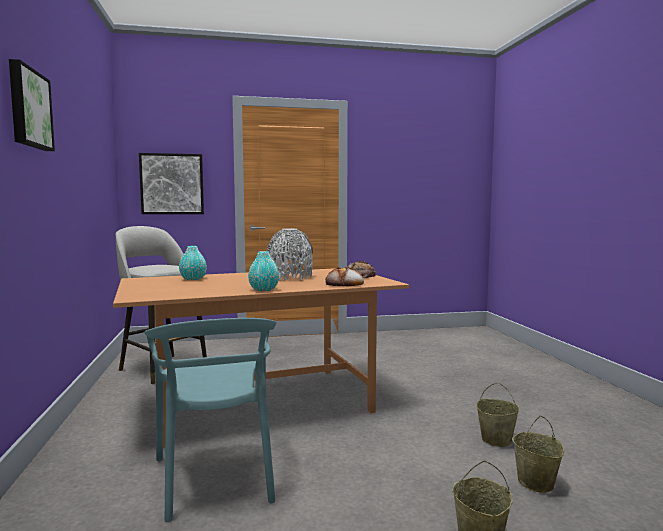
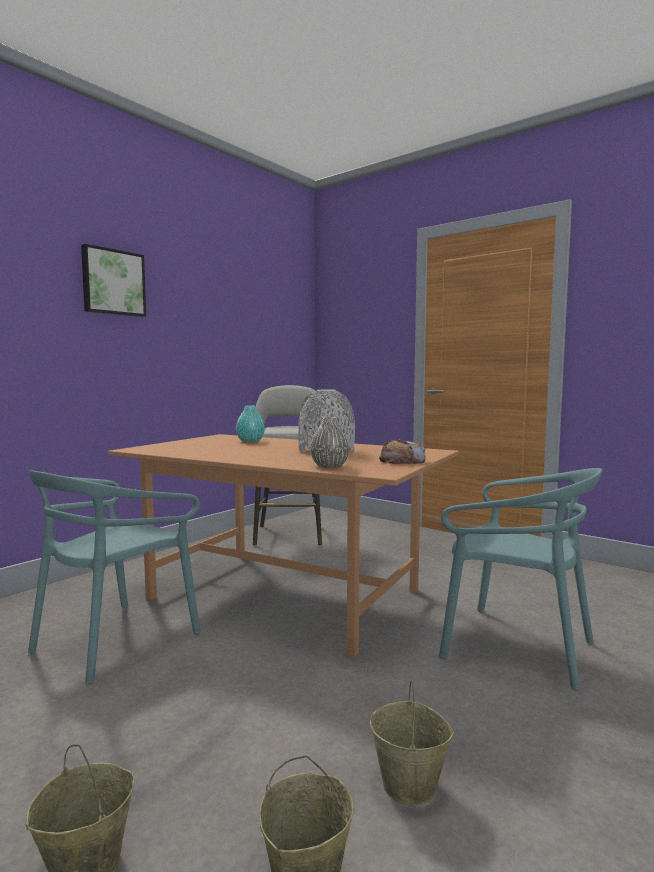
camera: 50 degrees right, 0 degrees up
picture [139,153,204,214] -> none
turquoise vase [248,251,279,291] -> none
bread [325,267,364,286] -> grey vase [310,417,349,468]
none -> turquoise chair [439,468,602,690]

